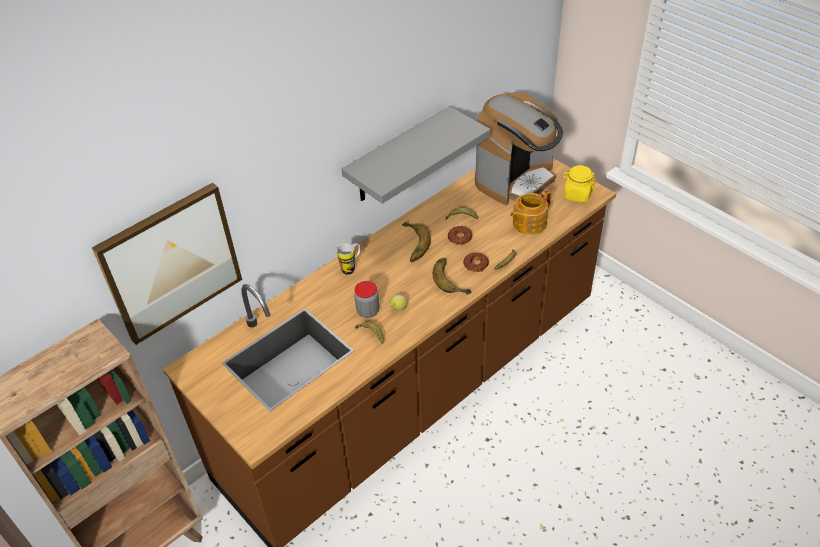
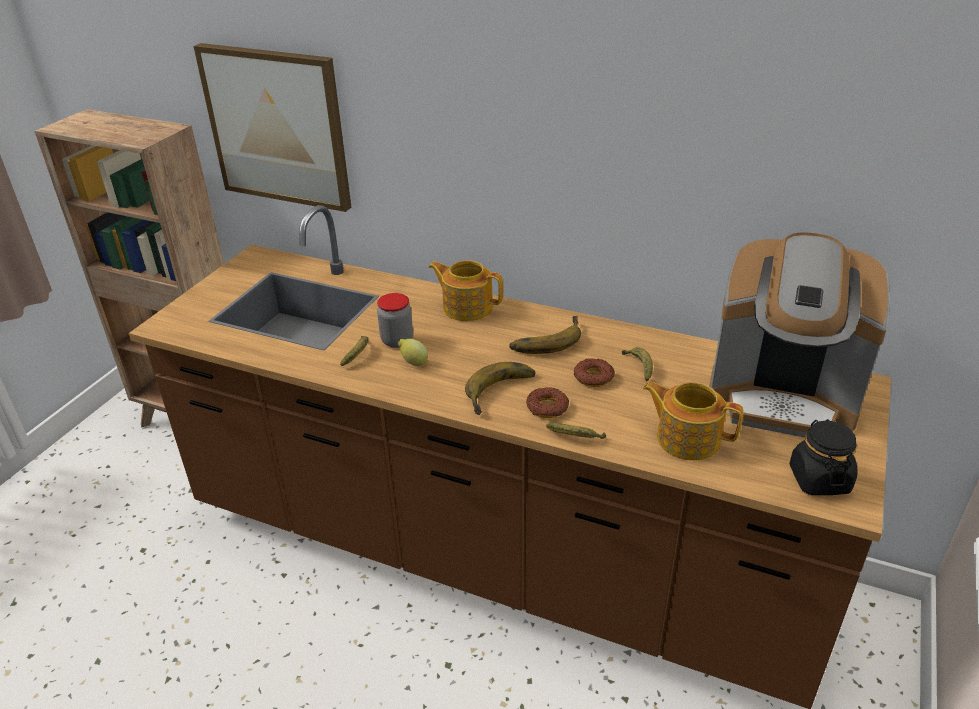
camera: 65 degrees right, 10 degrees down
mug [337,243,361,275] -> teapot [429,260,503,321]
grey shelf [341,106,490,204] -> none
yellow jar [563,165,596,203] -> black jar [789,419,858,495]

